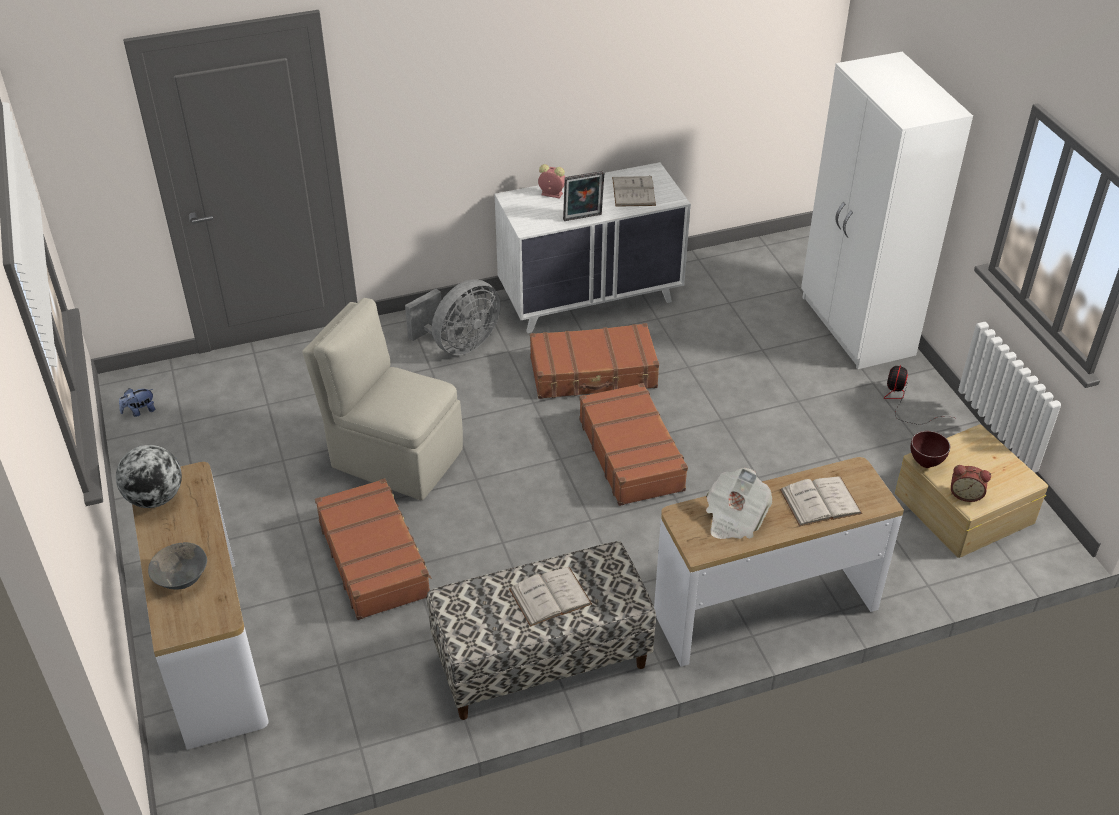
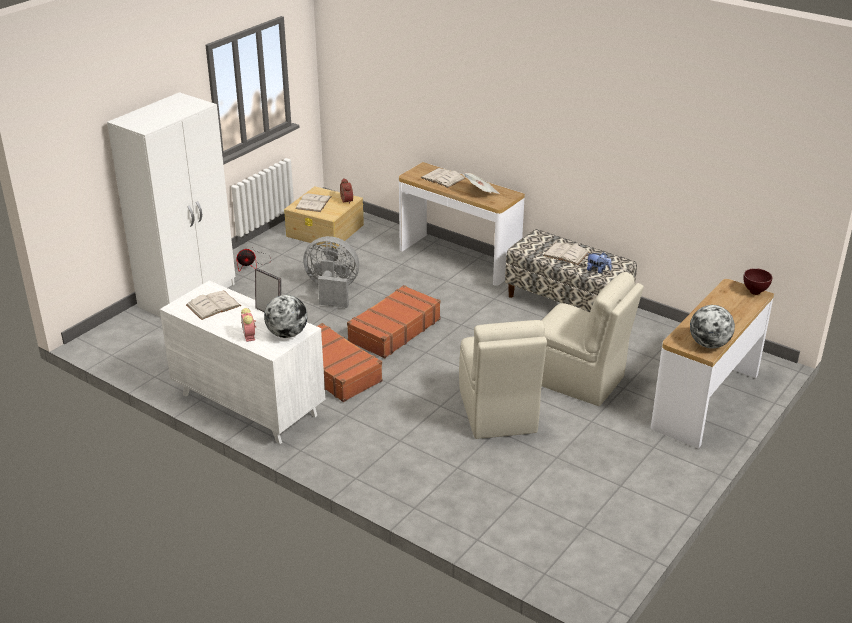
camera: 125 degrees left, 10 degrees down
plush toy [119,388,155,417] -> plush toy moved to [587,252,612,274]
grey bowl [148,542,207,590] -> none
brown suitcase [315,478,432,620] -> beige chair [541,272,644,406]
grey fan [405,279,501,355] -> grey fan moved to [303,236,359,308]
brown bowl [911,431,950,468] -> brown bowl moved to [743,268,773,295]
none -> globe [264,295,308,338]
none -> white book [296,193,331,212]

